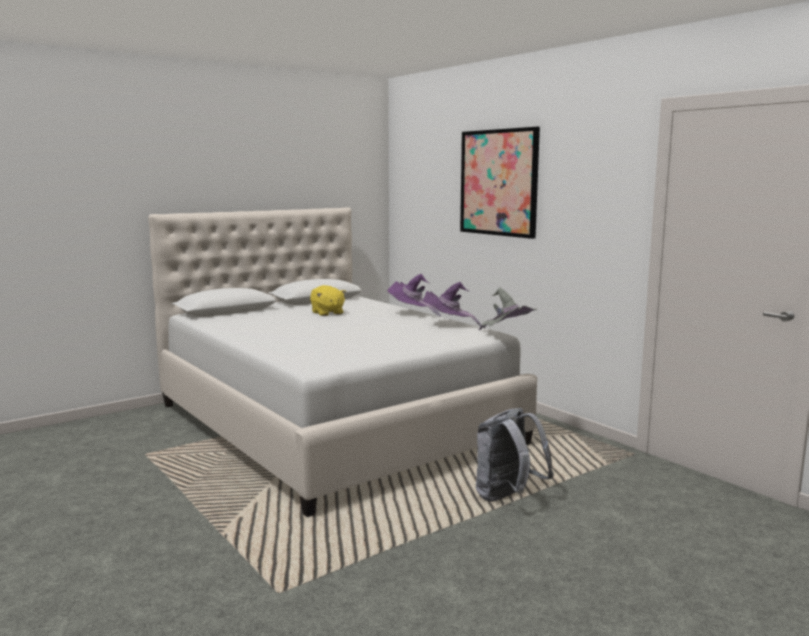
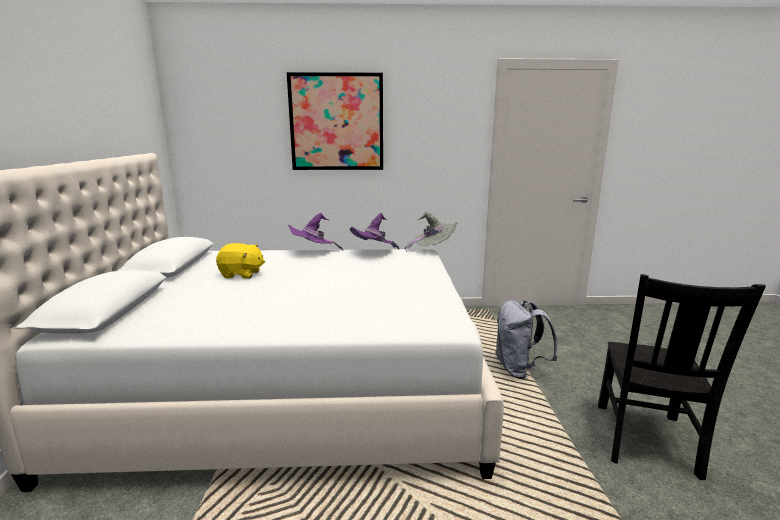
camera: 55 degrees left, 5 degrees up
none -> black chair [598,274,766,480]

